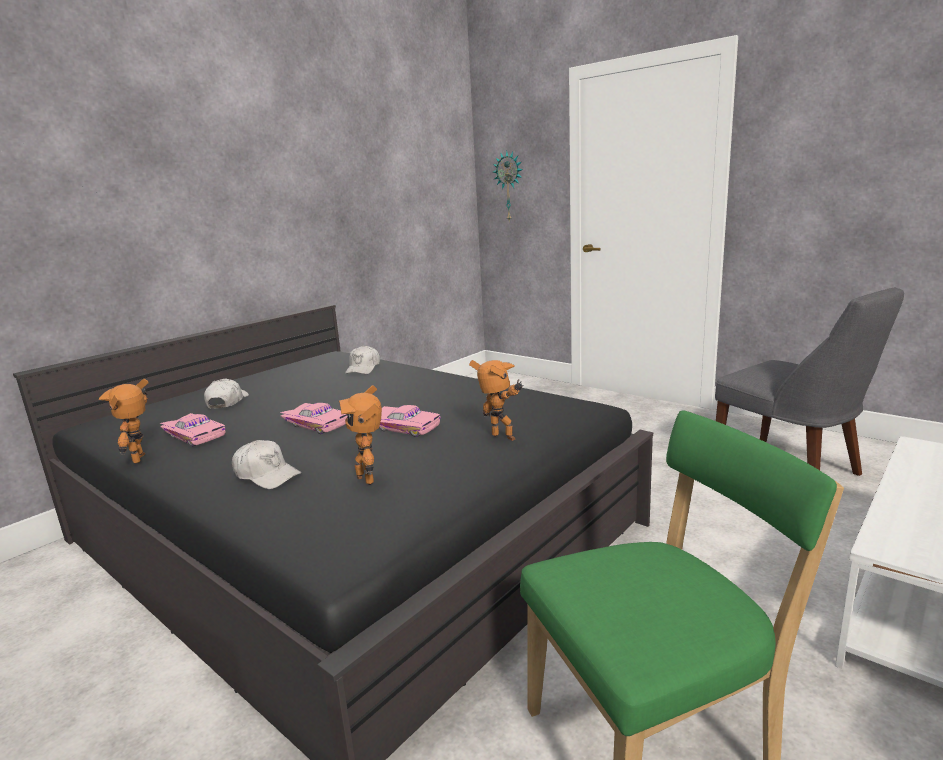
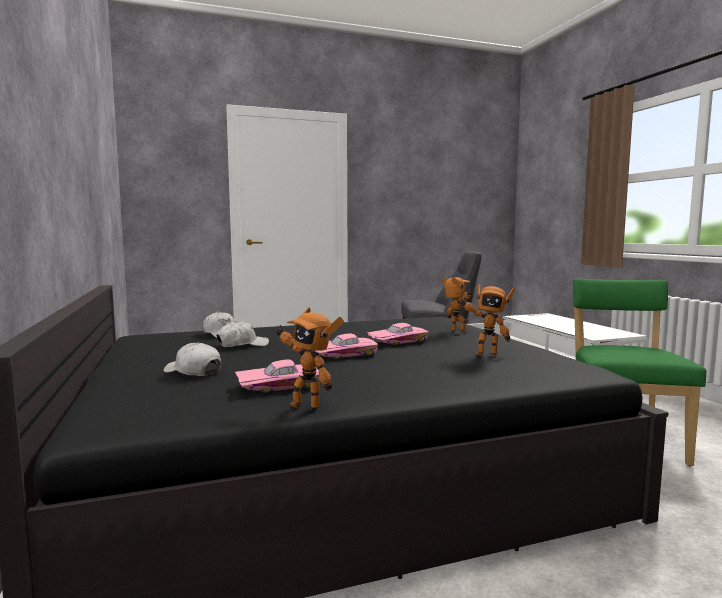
camera: 60 degrees left, 10 degrees down
white cap [232,440,301,489] -> white cap moved to [217,321,269,347]
toy robot [469,360,524,441] -> toy robot turned 75 degrees clockwise [440,277,473,333]
wall clock [493,151,523,221] -> none

